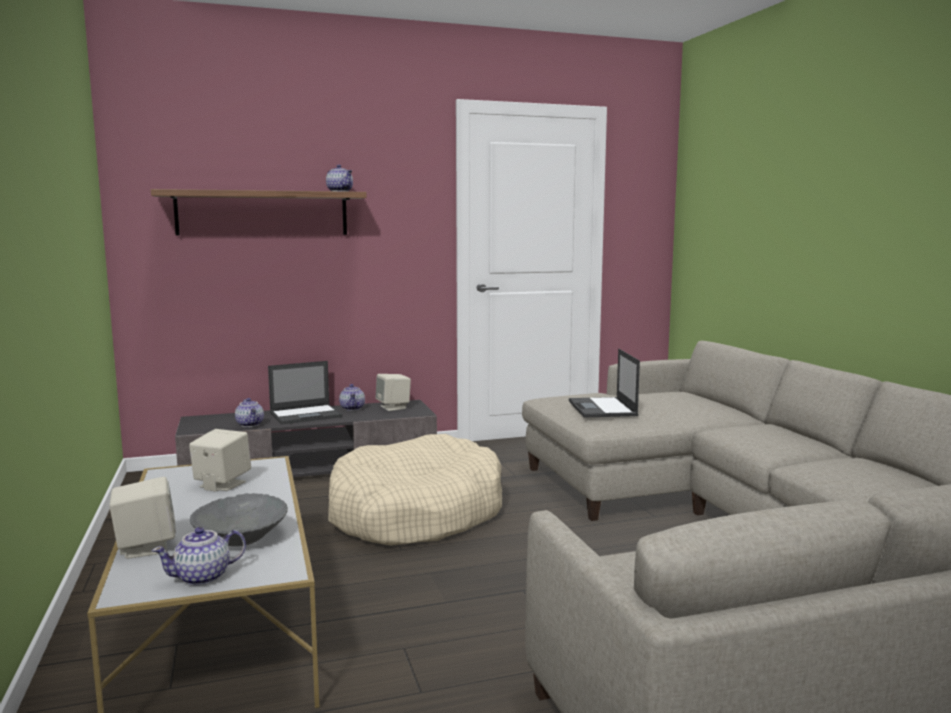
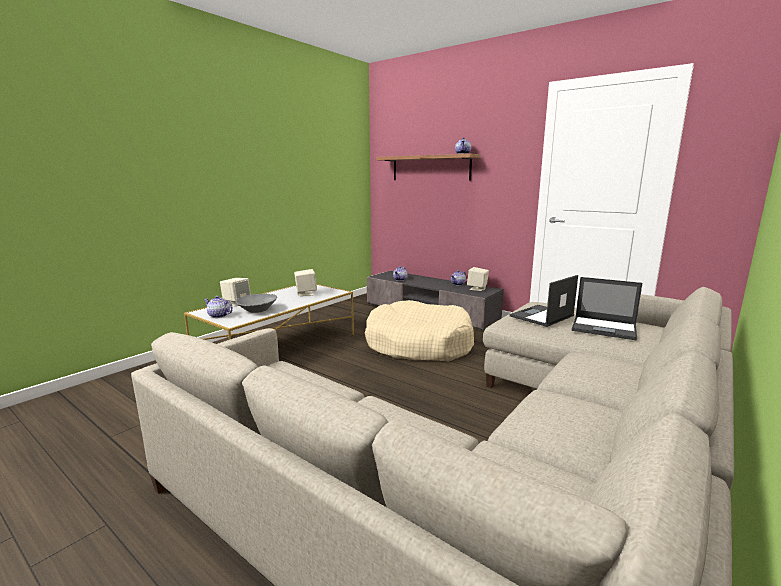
camera: 55 degrees right, 5 degrees up
laptop [268,361,343,425] -> laptop moved to [572,277,642,340]

